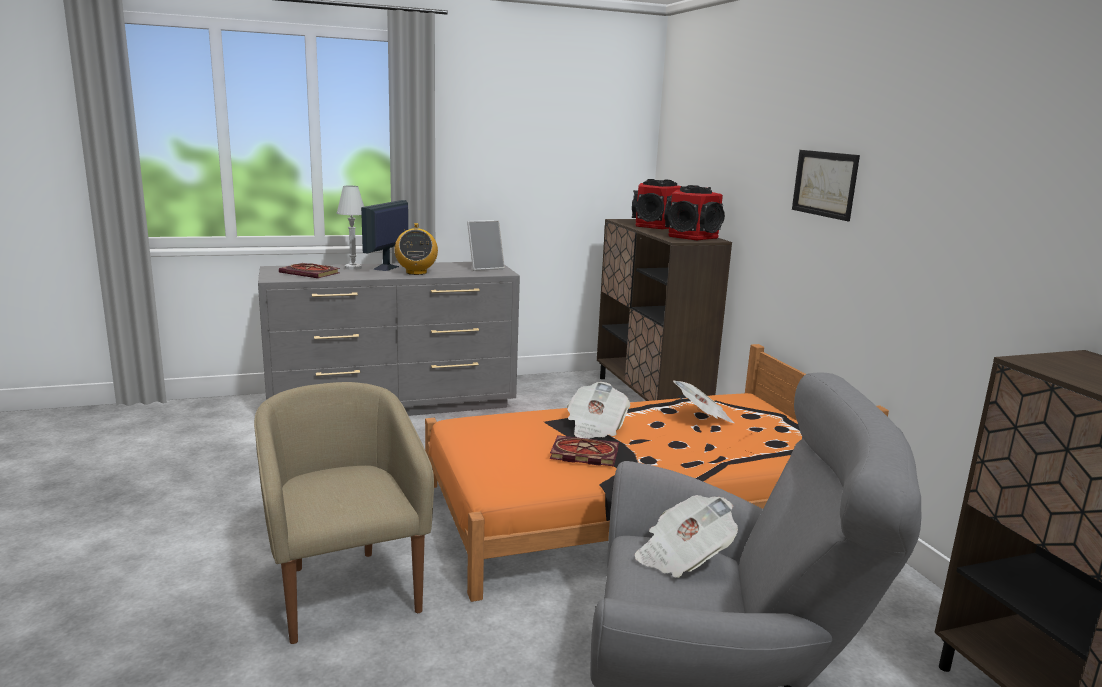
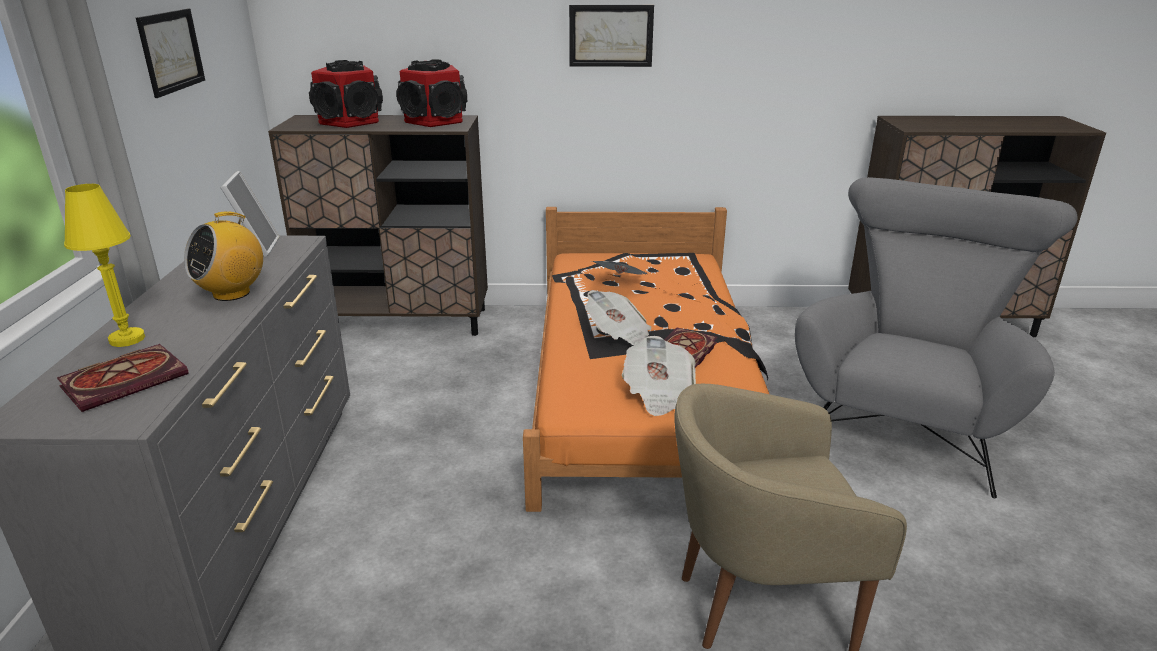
camera: 70 degrees left, 10 degrees up
white table lamp [337,186,364,270] -> yellow table lamp [64,184,145,347]
monitor [361,200,408,271] -> none
radio [394,223,438,275] -> radio turned 120 degrees clockwise [184,211,263,301]
newspaper [635,495,738,578] -> newspaper moved to [622,336,696,416]
none -> picture [136,9,205,98]

